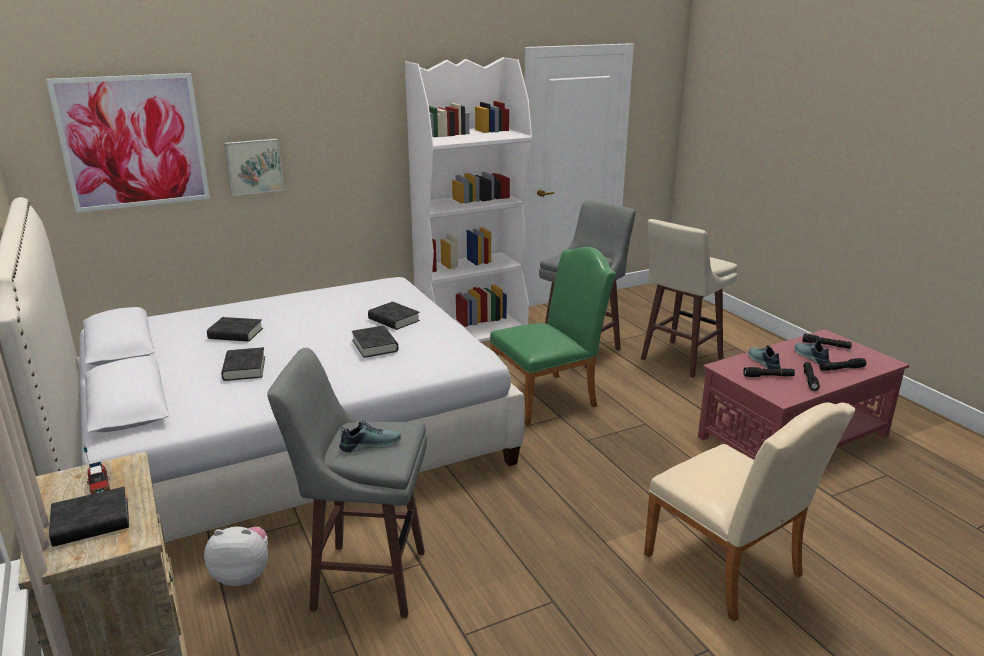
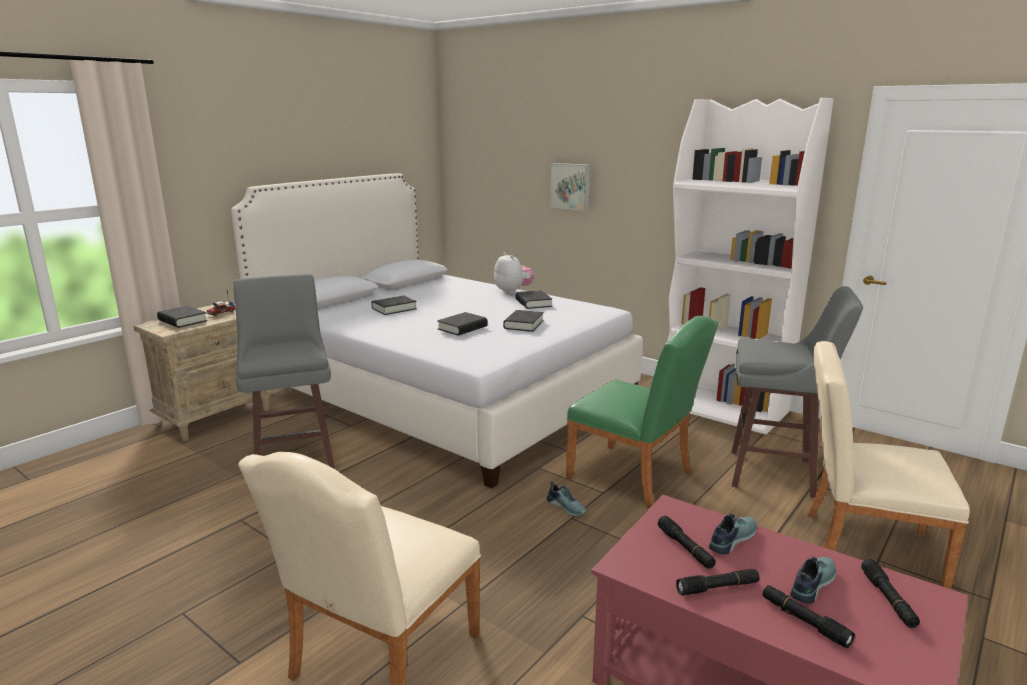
camera: 65 degrees right, 5 degrees down
picture [46,73,210,213] -> none
plush toy [204,527,268,586] -> plush toy moved to [494,253,534,294]
black book [207,317,263,342] -> black book moved to [516,290,552,309]
shoe [339,421,401,453] -> shoe moved to [547,481,586,516]
beige stool [641,219,737,378] -> beige chair [807,341,970,589]

